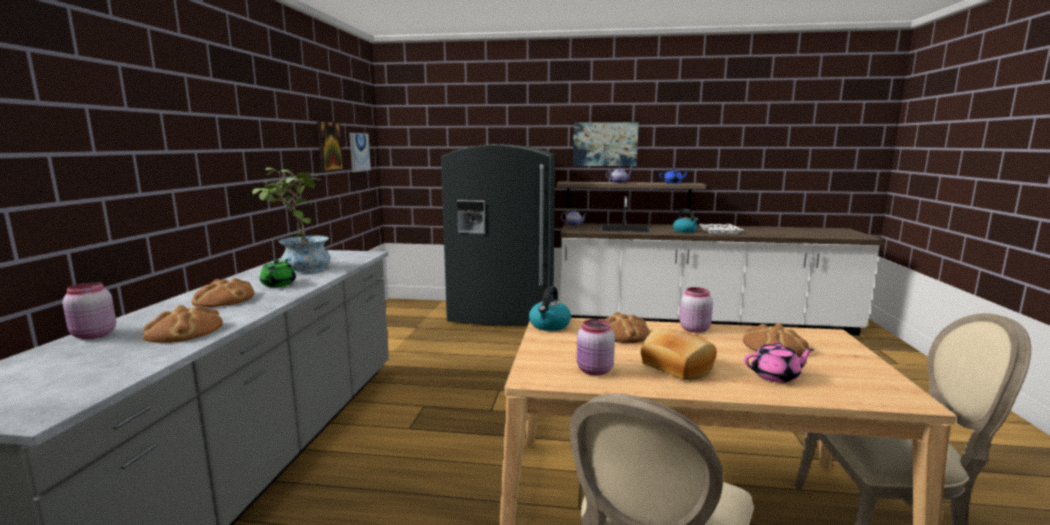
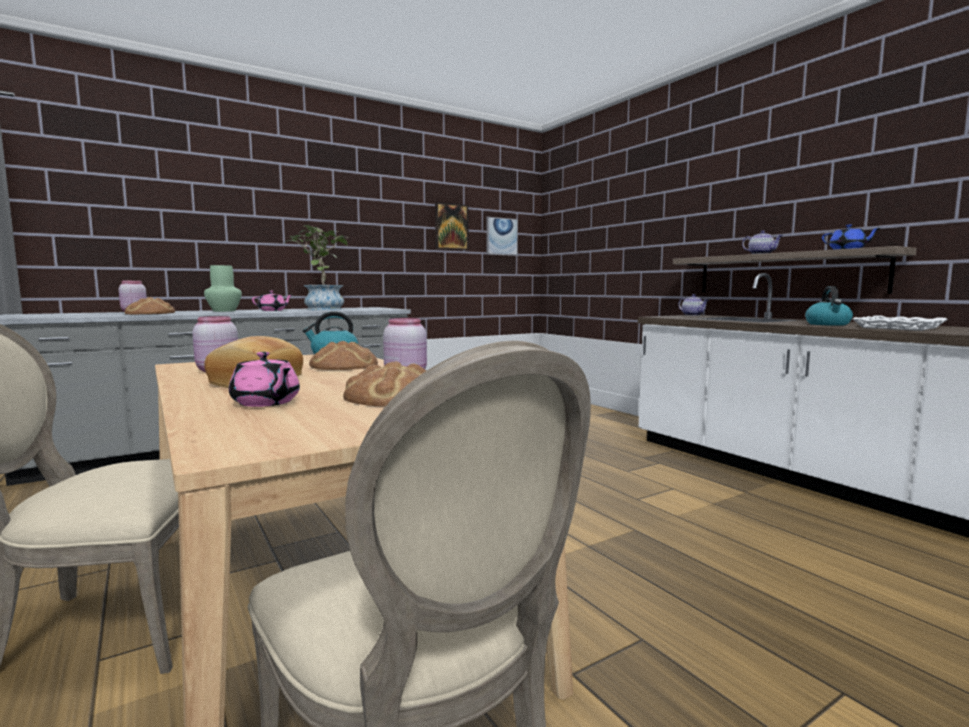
camera: 50 degrees right, 5 degrees down
bread [192,278,255,307] -> green vase [204,265,242,312]
green teapot [260,259,296,287] -> pink teapot [252,291,292,311]
grey fridge [441,144,555,326] -> none
picture [573,122,639,166] -> none

